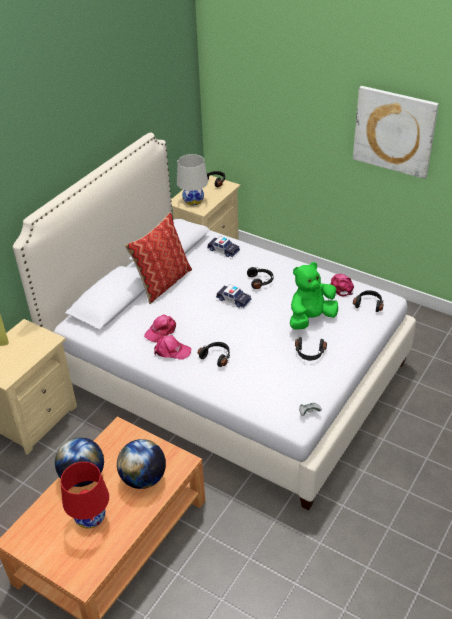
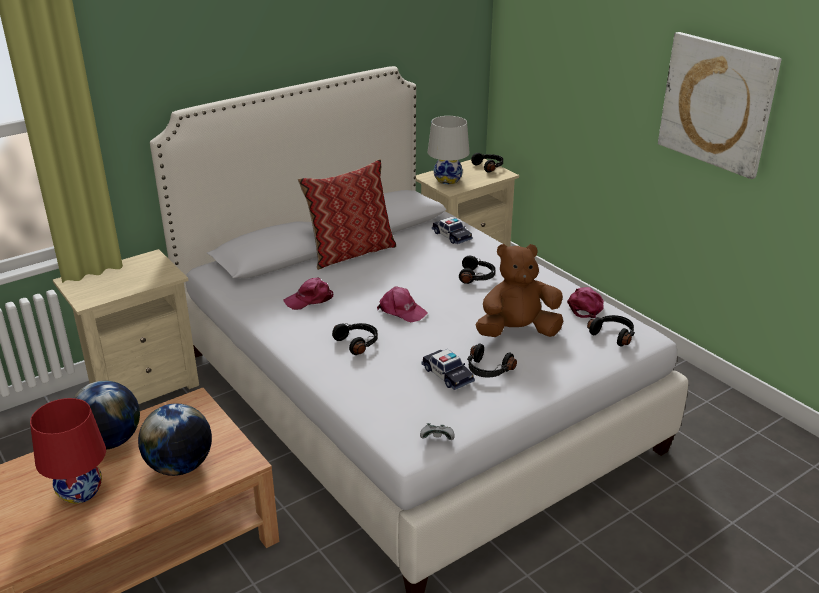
camera: 20 degrees right, 10 degrees down
pink cap [154,335,192,360] -> pink cap moved to [377,287,428,323]
toy car [216,285,252,308] -> toy car moved to [421,349,475,390]
green plush toy [290,262,338,330] -> brown plush toy [475,244,563,337]

